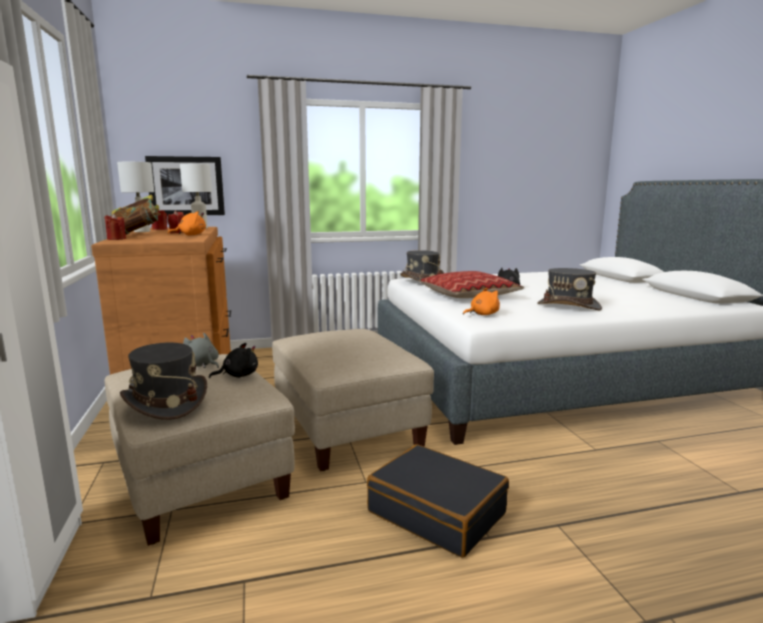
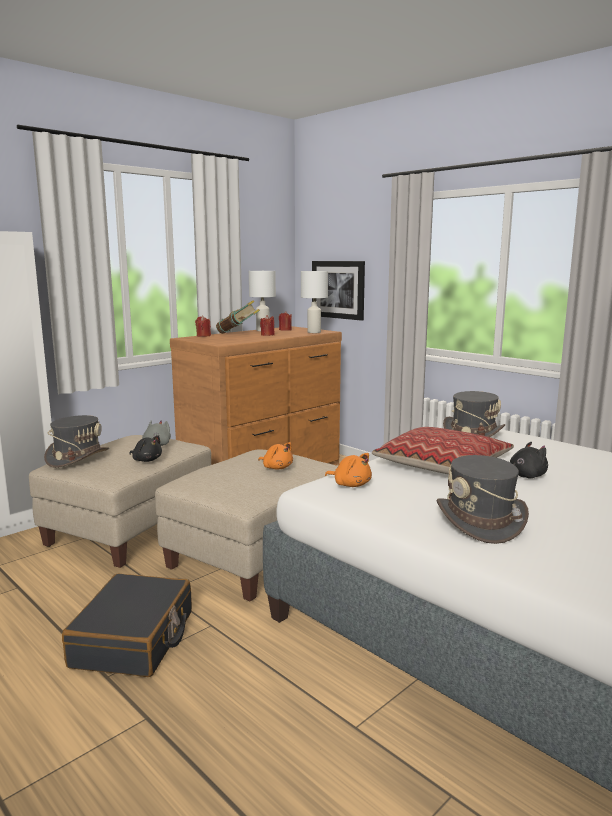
camera: 60 degrees right, 0 degrees up
orange plush toy [167,212,206,235] -> orange plush toy moved to [258,442,293,470]

